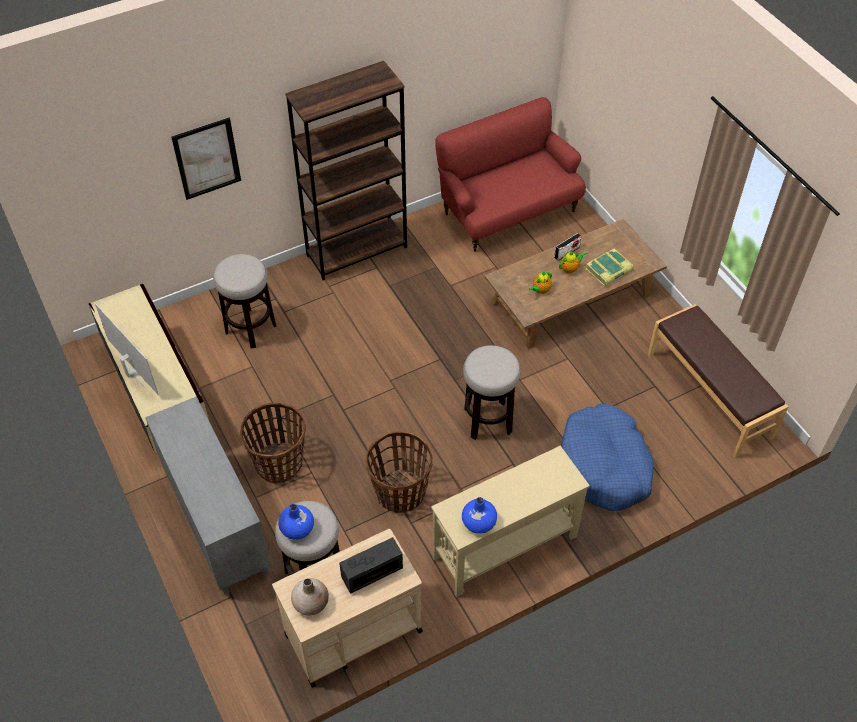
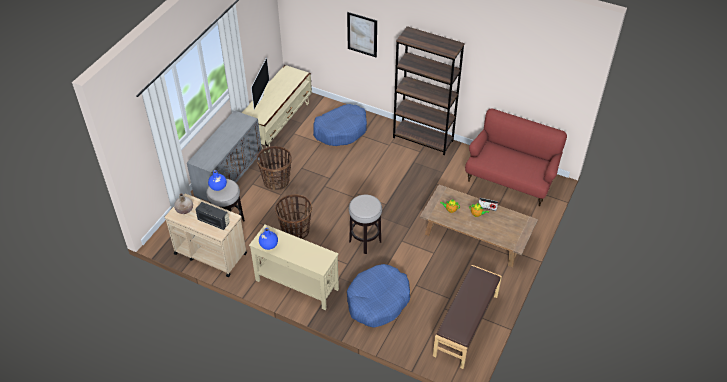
camera: 55 degrees right, 5 degrees down
stool [213,254,276,348] -> blue dog bed [313,104,367,146]
book [586,248,634,286] -> none

